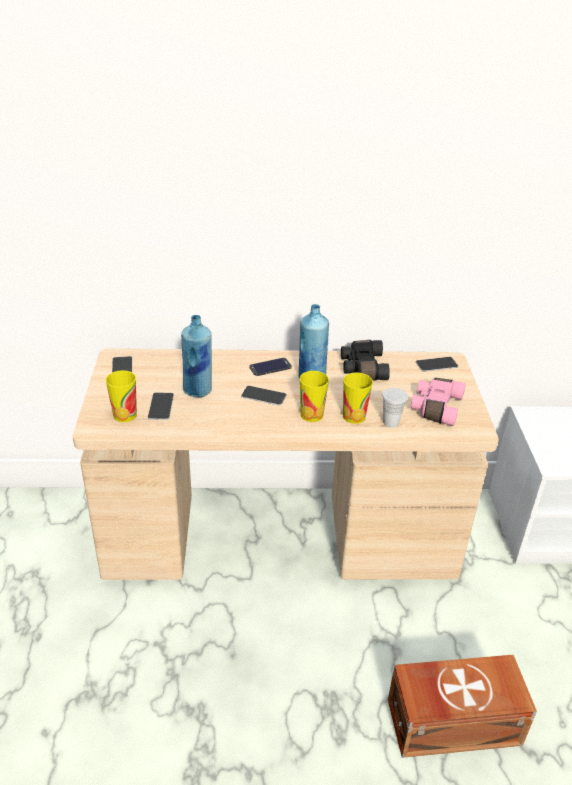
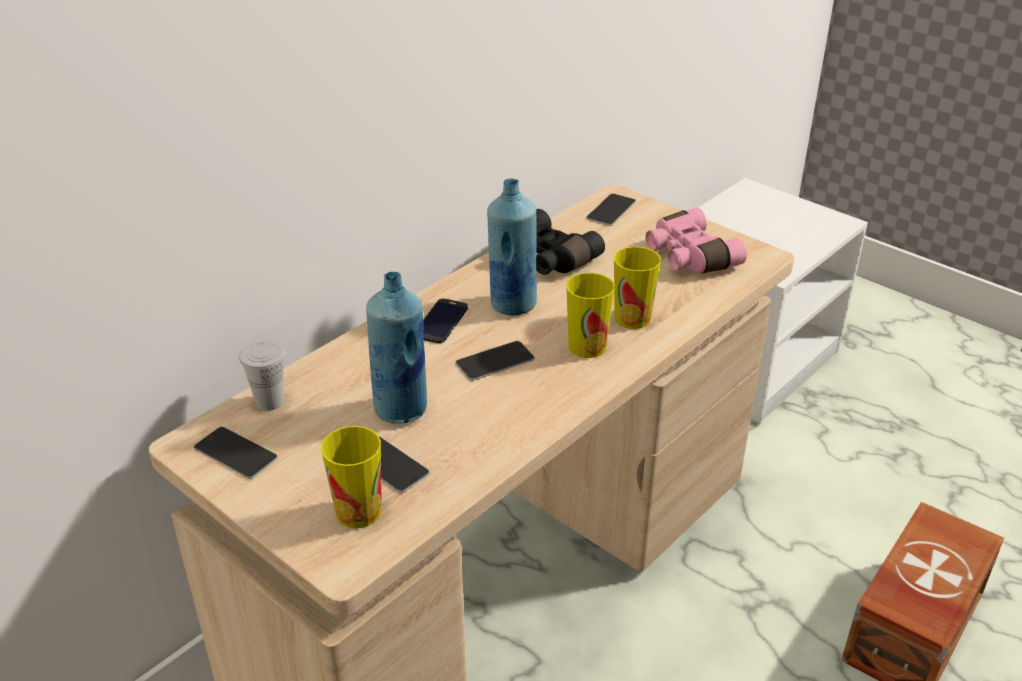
camera: 45 degrees left, 0 degrees up
white cup [382,388,408,428] -> white cup moved to [239,341,285,411]

